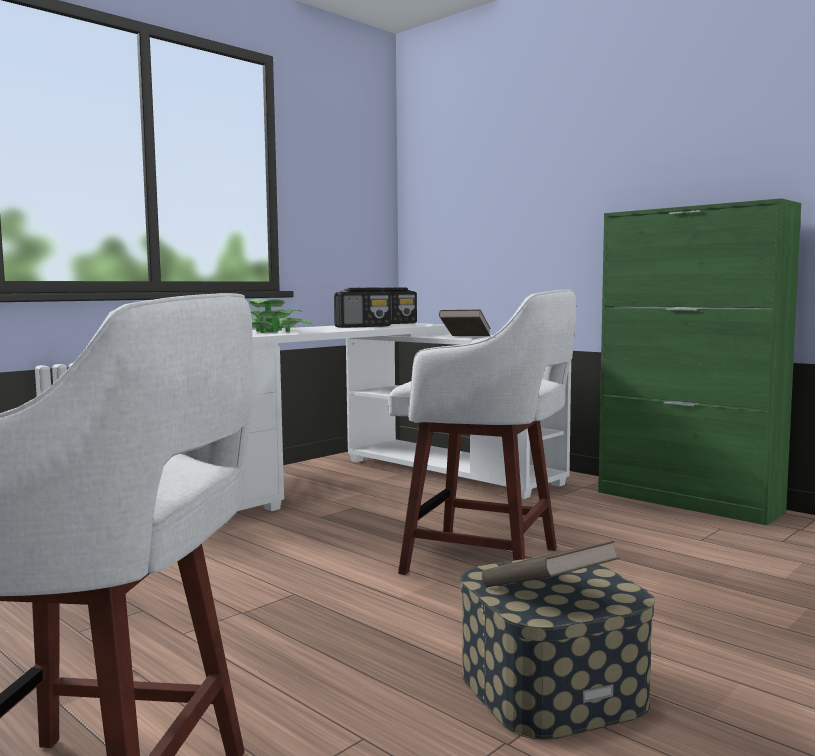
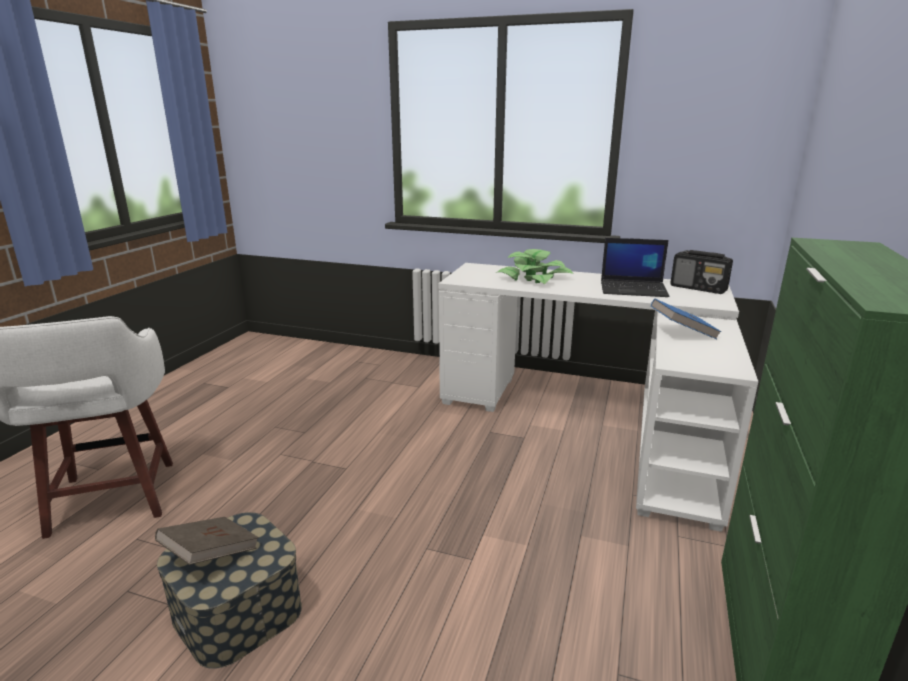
camera: 65 degrees right, 15 degrees up
radio [334,287,391,328] -> laptop [601,238,669,297]
white stool [388,289,576,575] -> none
brown book [439,310,491,336] -> blue book [651,299,721,339]

